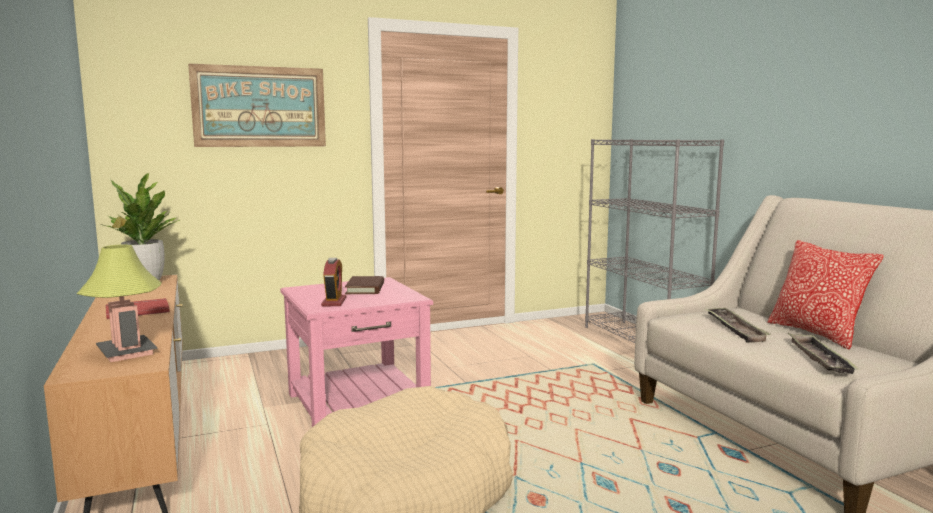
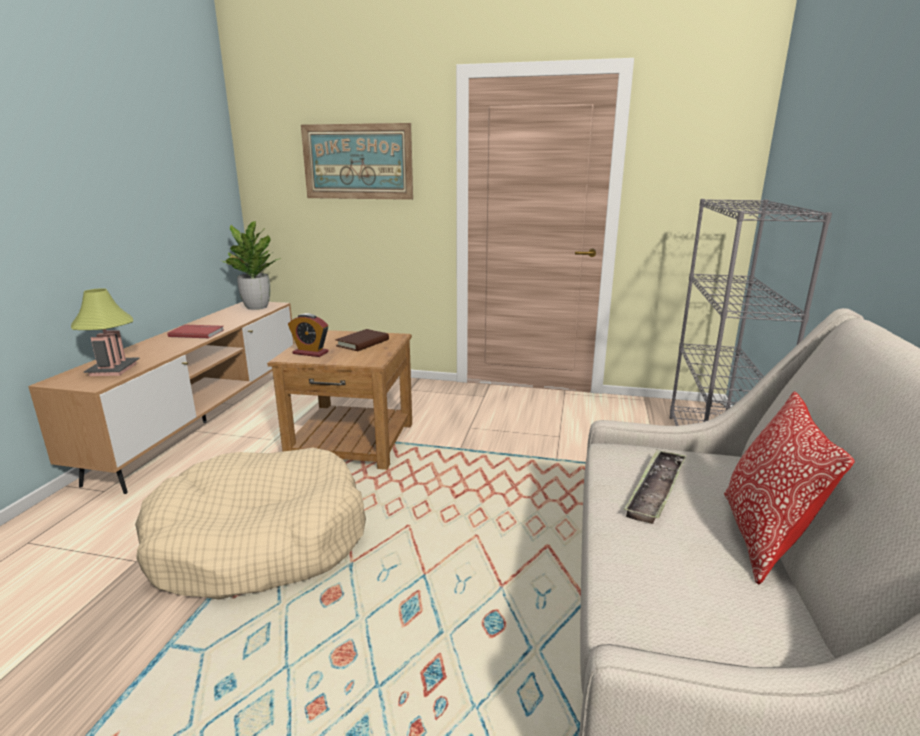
camera: 35 degrees right, 10 degrees up
pink side table [280,277,433,427] -> brown side table [267,330,412,470]
alarm clock [321,258,346,306] -> alarm clock turned 75 degrees clockwise [288,313,329,357]
tray [789,333,860,374] -> none

